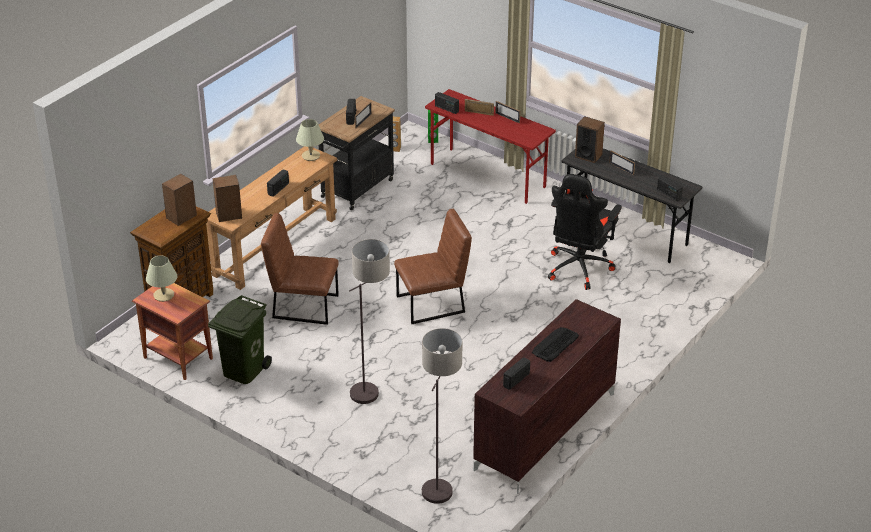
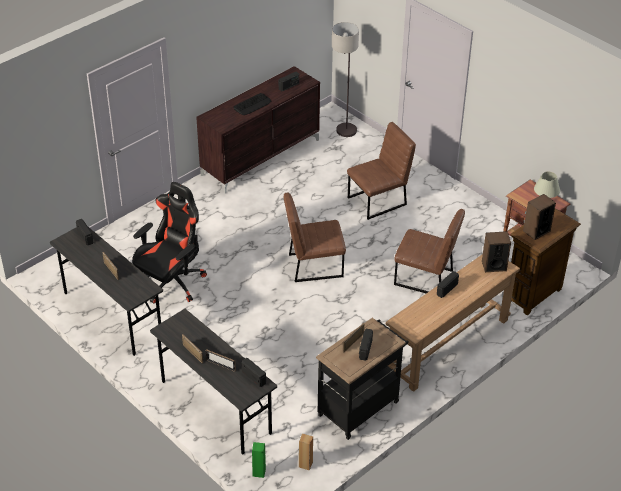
camera: 170 degrees left, 5 degrees up
green trash can [208,295,272,384] -> none
beige table lamp [296,119,324,161] -> none
grey floor lamp [349,239,390,404] -> brown chair [347,122,416,220]
red desk [425,89,556,204] -> grey desk [150,309,277,454]
speaker [575,116,605,163] -> none

